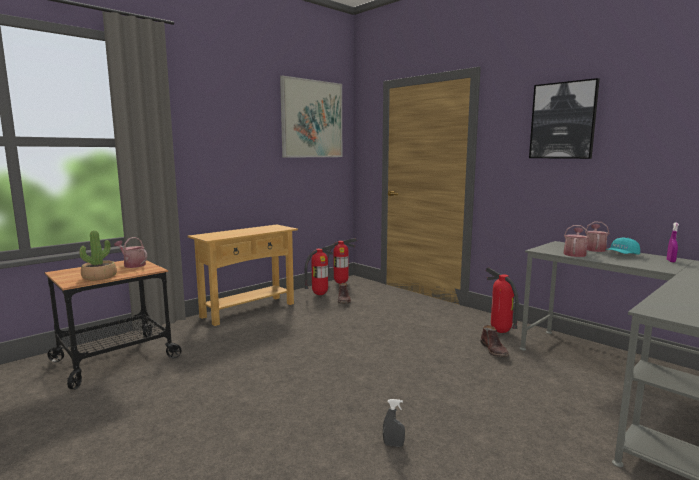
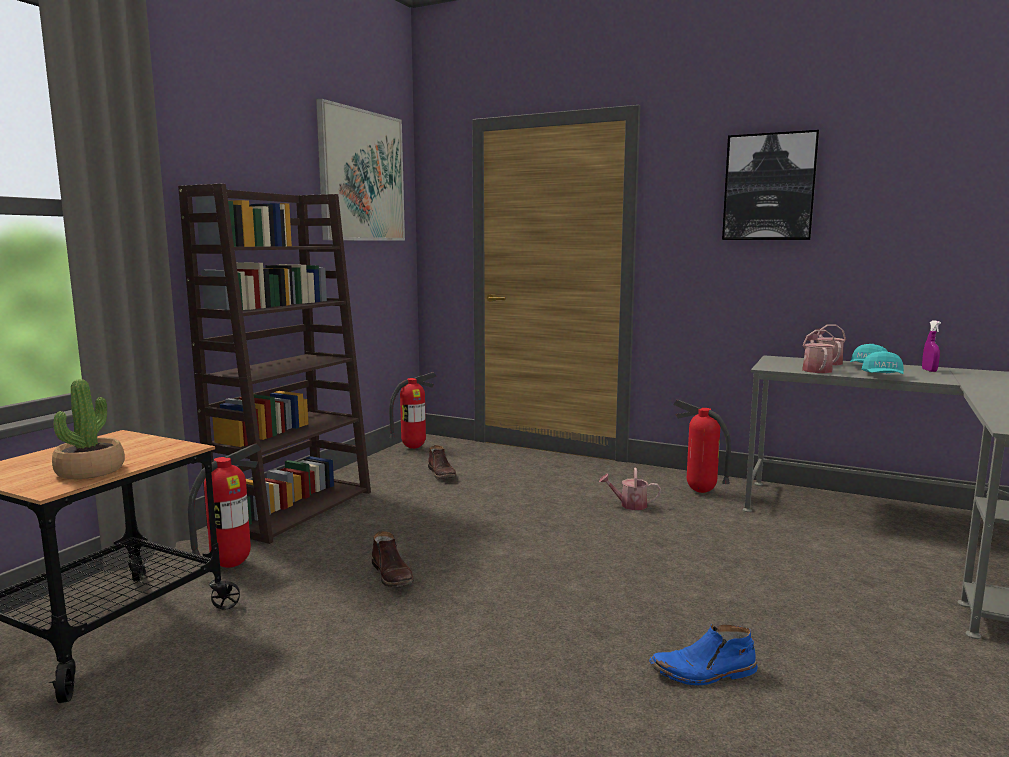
camera: 20 degrees left, 0 degrees up
watering can [114,237,147,268] -> watering can moved to [599,468,661,510]
beige console table [188,224,298,326] -> brown bookcase [178,184,371,544]
fire extinguisher [305,245,335,295] -> fire extinguisher moved to [188,443,261,568]
grey spray bottle [383,399,405,447] -> blue boot [649,624,758,685]
brown boot [480,325,509,357] -> brown boot moved to [372,531,414,587]
none -> turquoise cap [862,351,904,374]

